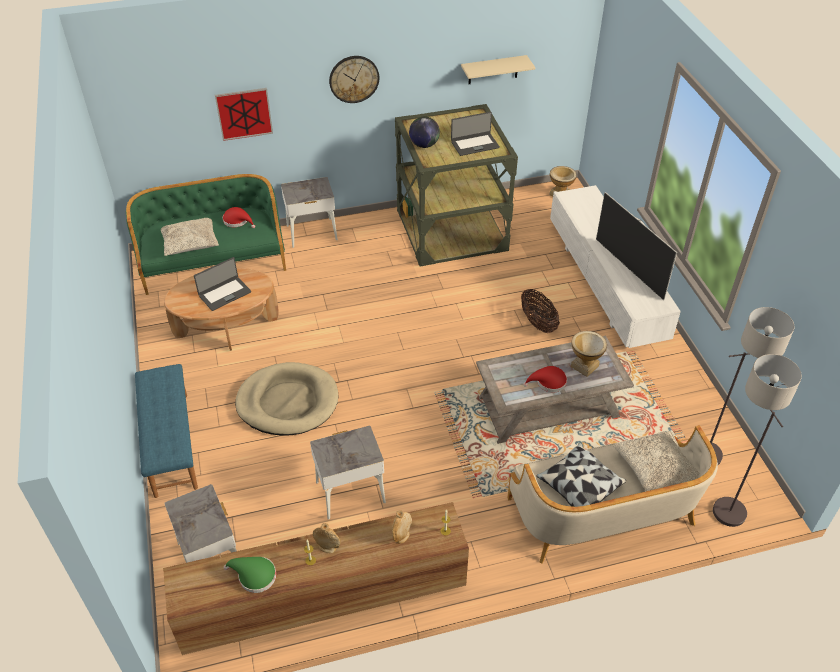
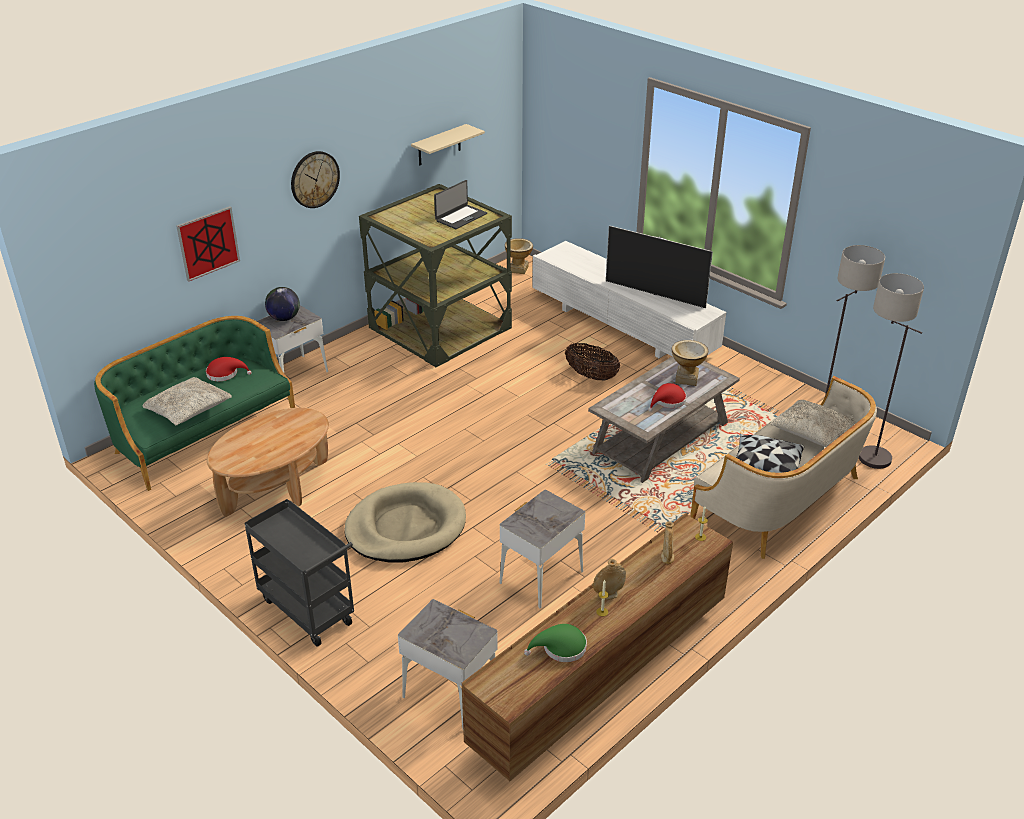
camera: 30 degrees left, 10 degrees down
blue bench [135,364,198,498] -> grey cart [245,499,354,646]
laptop [194,257,251,311] -> none
globe [409,116,440,148] -> globe moved to [265,287,300,321]

